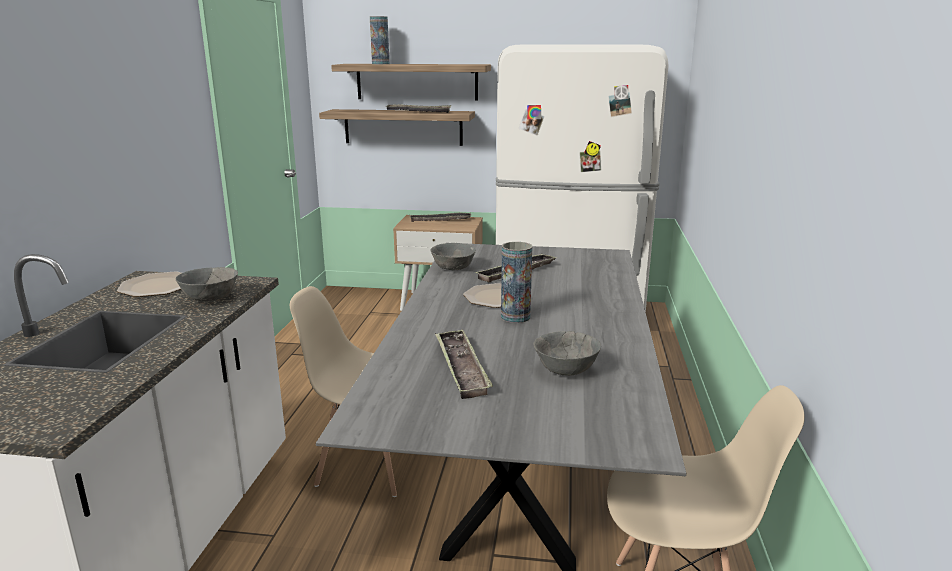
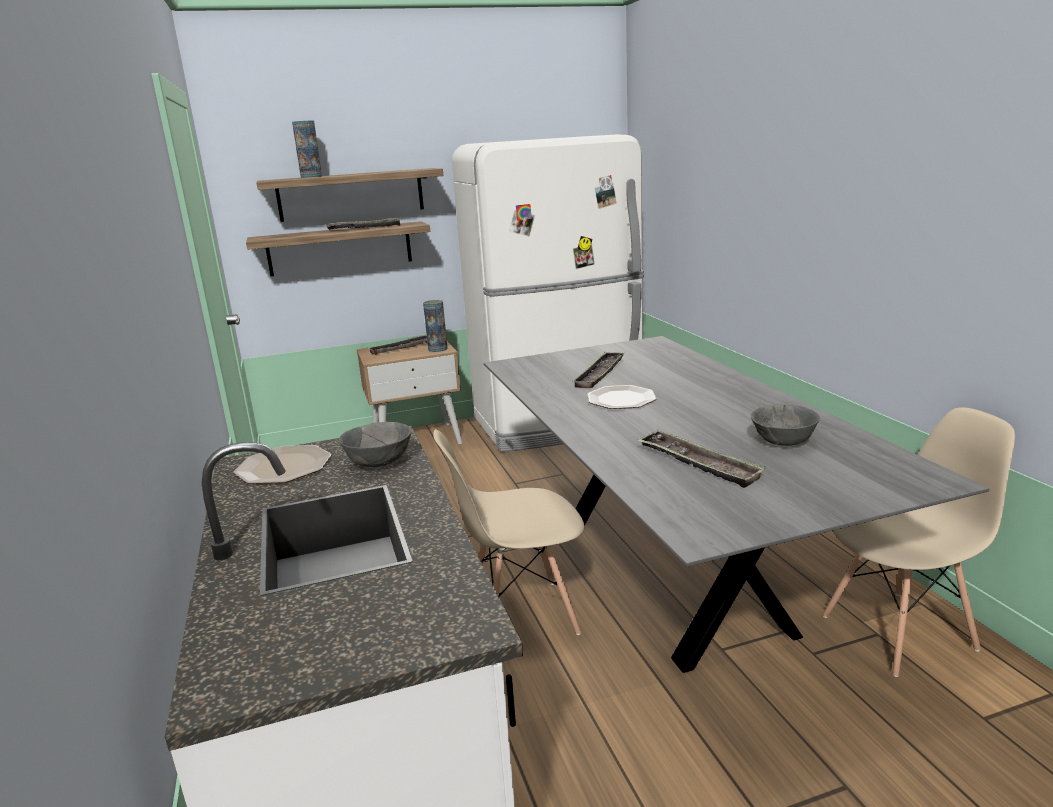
camera: 25 degrees left, 0 degrees up
grey bowl [431,243,476,270] -> none
vase [501,242,532,323] -> vase moved to [423,300,447,352]

